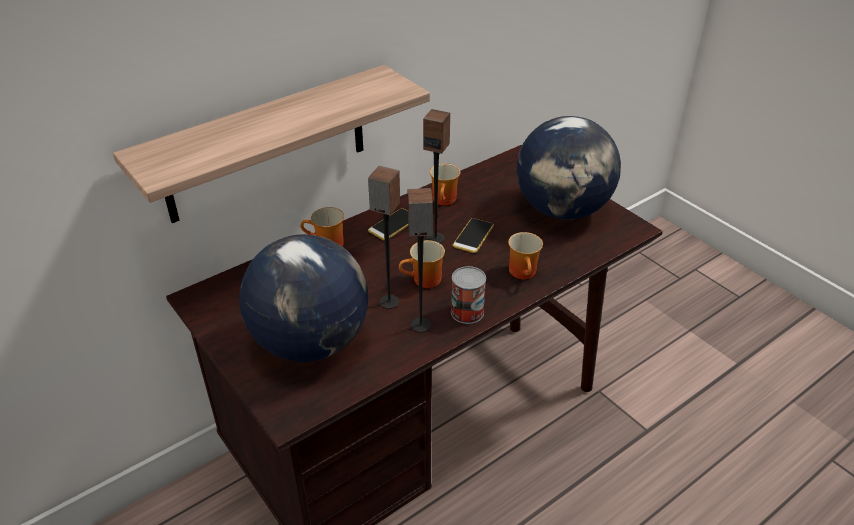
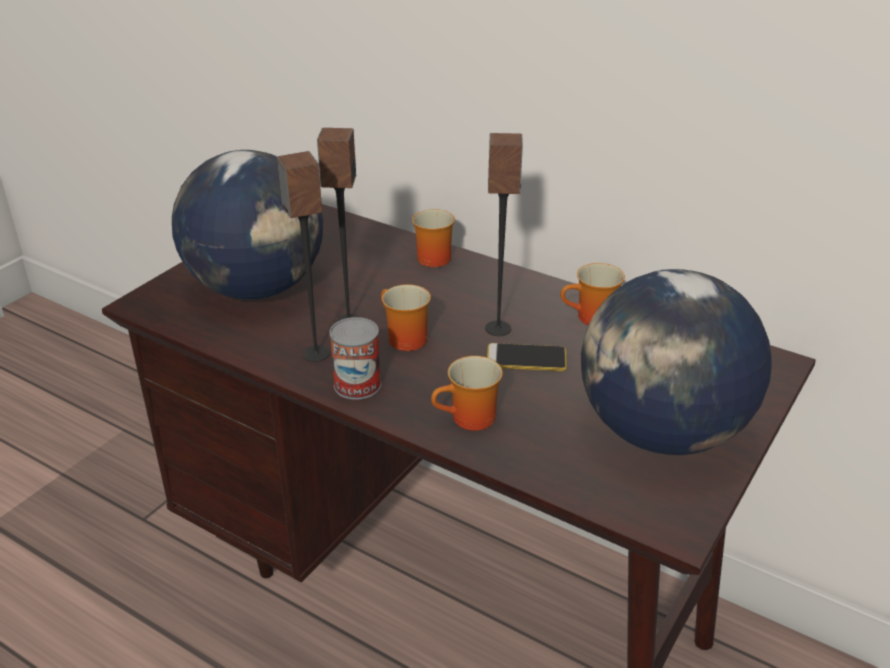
camera: 70 degrees right, 5 degrees down
shelf [113,65,430,223] -> none
phone [368,208,408,241] -> none

